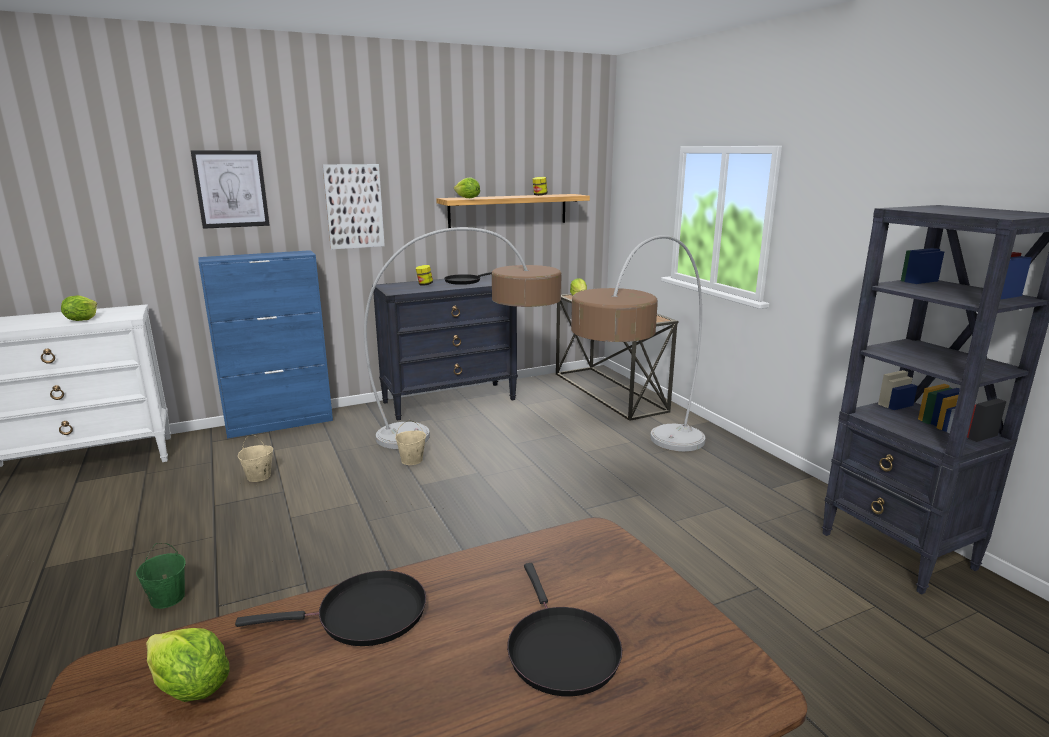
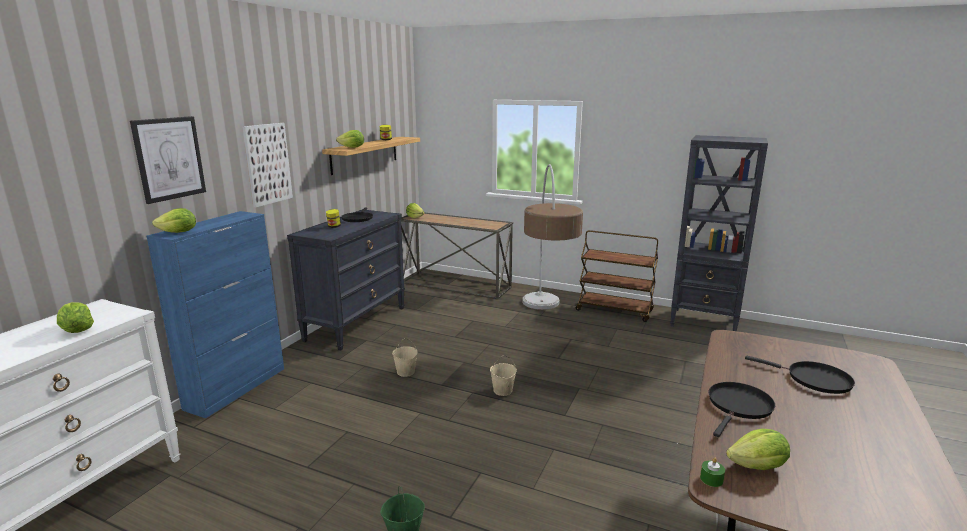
camera: 40 degrees left, 0 degrees up
beige bucket [238,434,273,482] -> beige bucket moved to [490,355,517,396]
floor lamp [364,227,562,449] -> none
none -> lettuce [152,208,196,233]
none -> brown cart [575,230,658,322]
none -> green candle [700,458,725,487]

